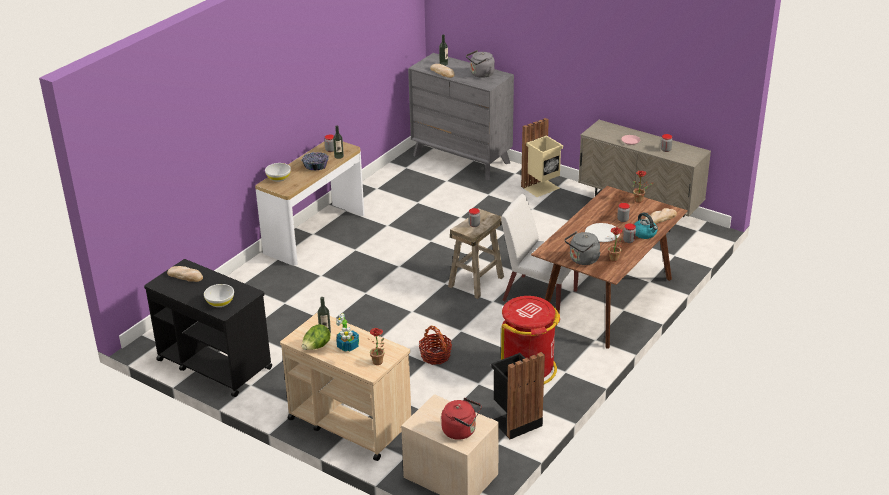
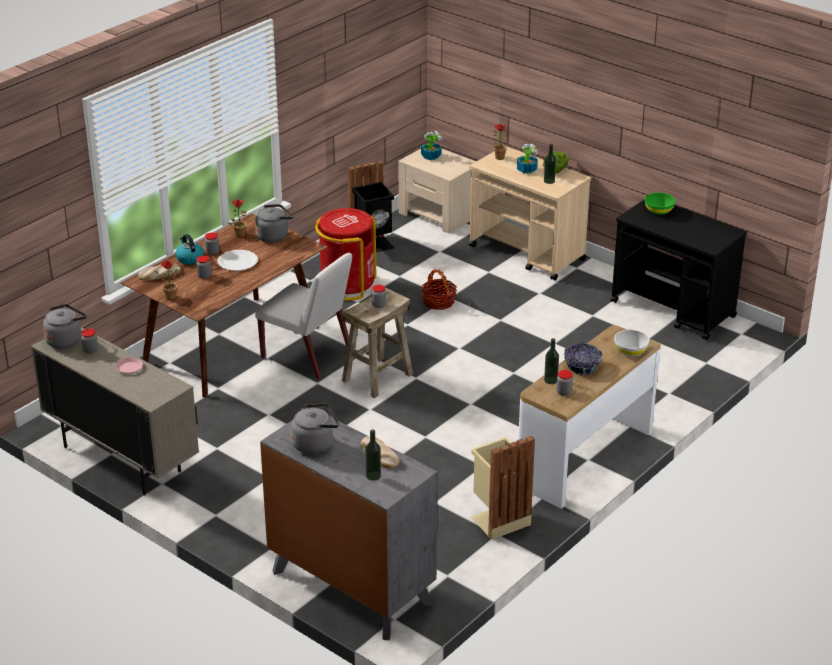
camera: 175 degrees left, 0 degrees up
bread [167,266,203,282] -> none
white bowl [204,284,234,307] -> green bowl [645,193,675,215]
red kettle [441,398,482,440] -> potted plant [421,131,442,160]
beige trash can [521,118,563,197] -> beige trash can moved to [471,436,535,540]
none -> grey kettle [43,304,87,349]

